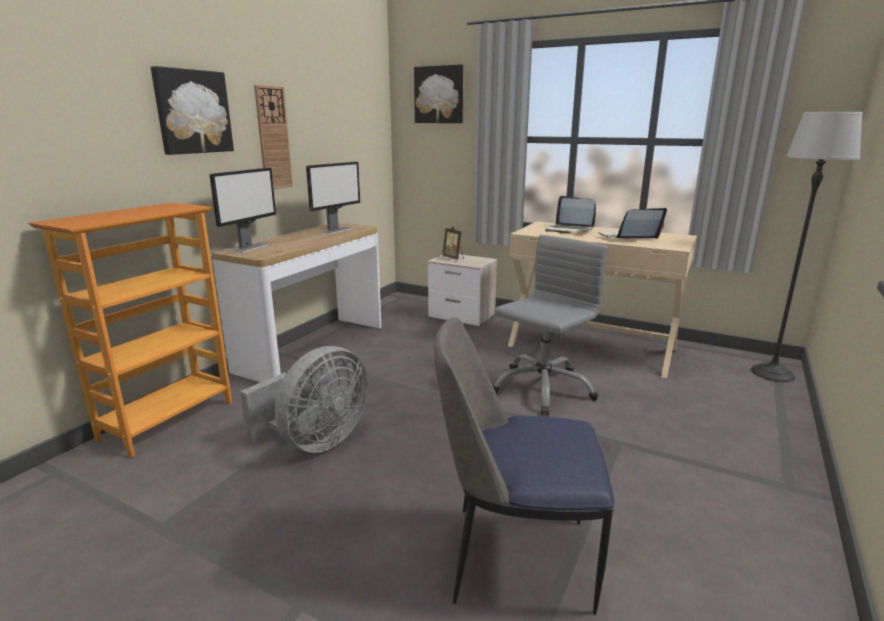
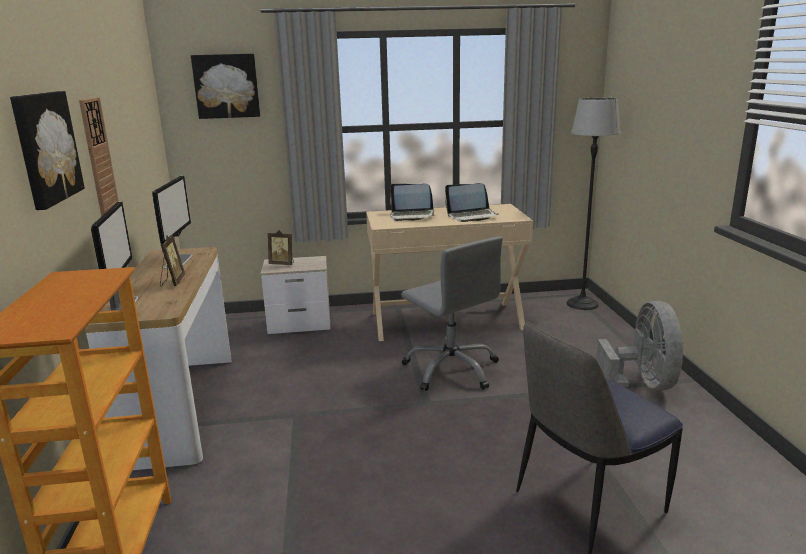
camera: 35 degrees left, 0 degrees up
grey fan [240,346,368,453] -> grey fan moved to [596,301,684,391]
grey office chair [492,235,608,415] -> grey office chair turned 135 degrees clockwise [401,236,503,391]
laptop [598,208,667,239] -> laptop turned 135 degrees counterclockwise [445,183,498,222]
none -> picture frame [160,235,185,287]

